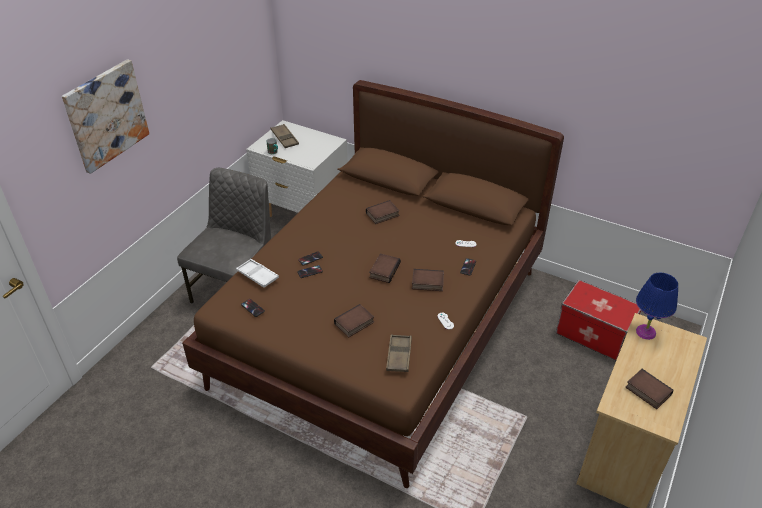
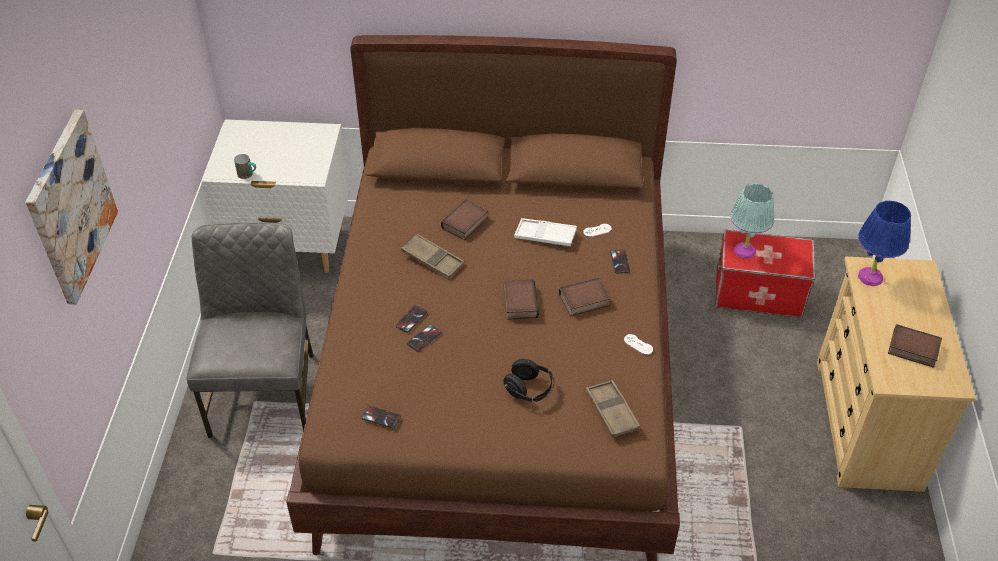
camera: 25 degrees left, 5 degrees up
white tray [236,259,279,288] -> white tray moved to [514,218,577,246]
brown tray [271,124,299,148] -> brown tray moved to [401,234,464,279]
book [334,304,374,338] -> black headphones [503,359,554,402]
none -> turquoise table lamp [731,184,774,259]

